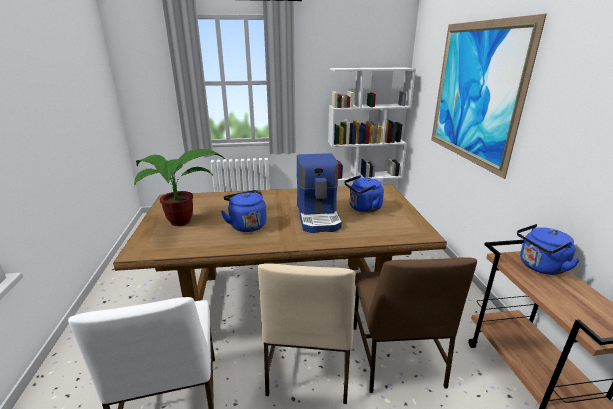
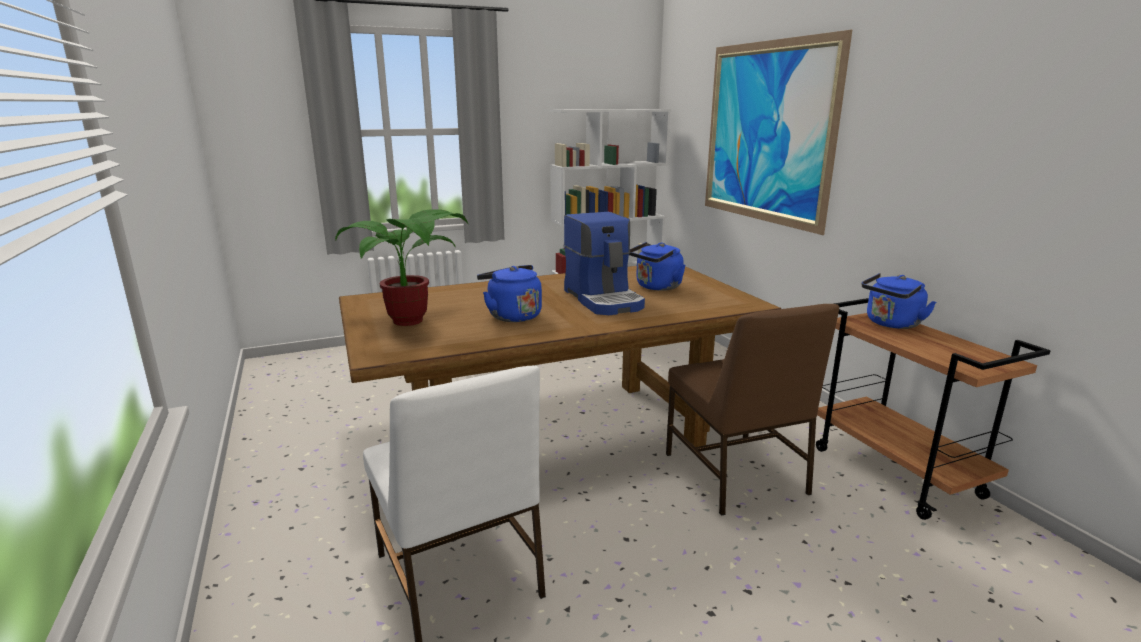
camera: 15 degrees left, 5 degrees down
beige chair [258,264,355,404] -> none

